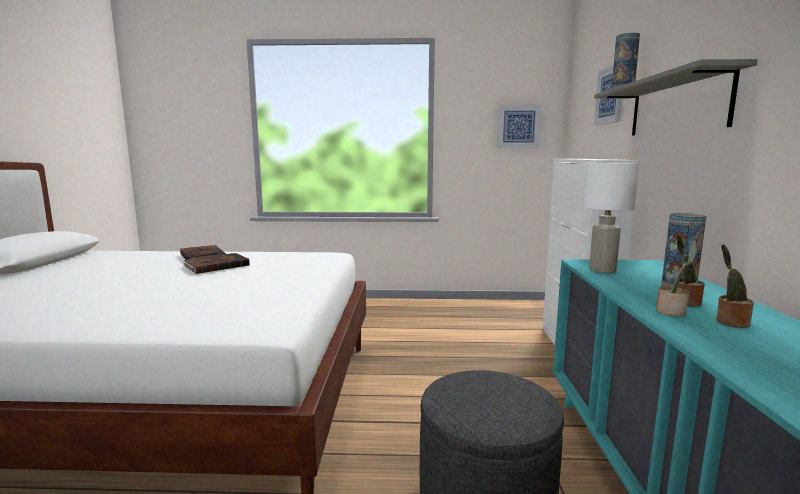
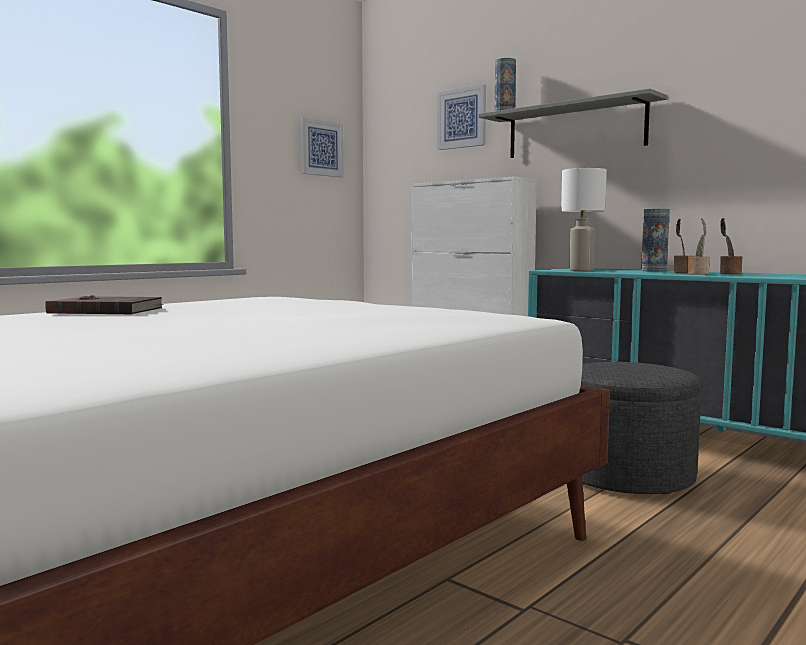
camera: 50 degrees left, 5 degrees down
brown book [183,253,250,274] -> none

